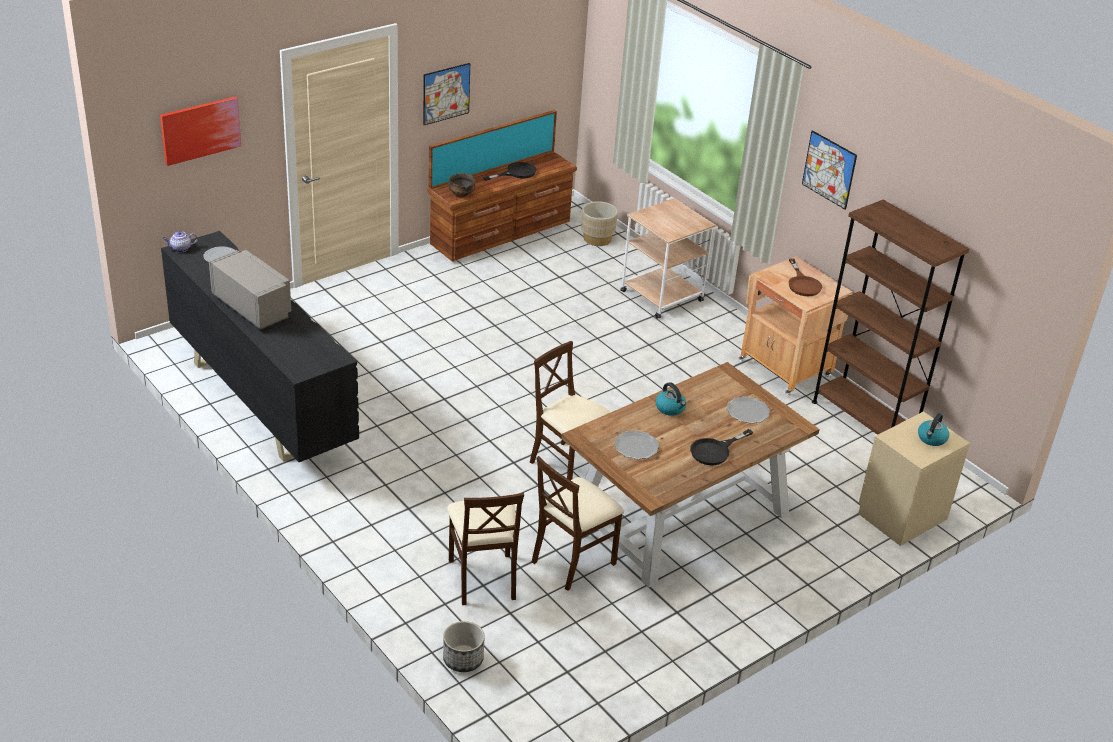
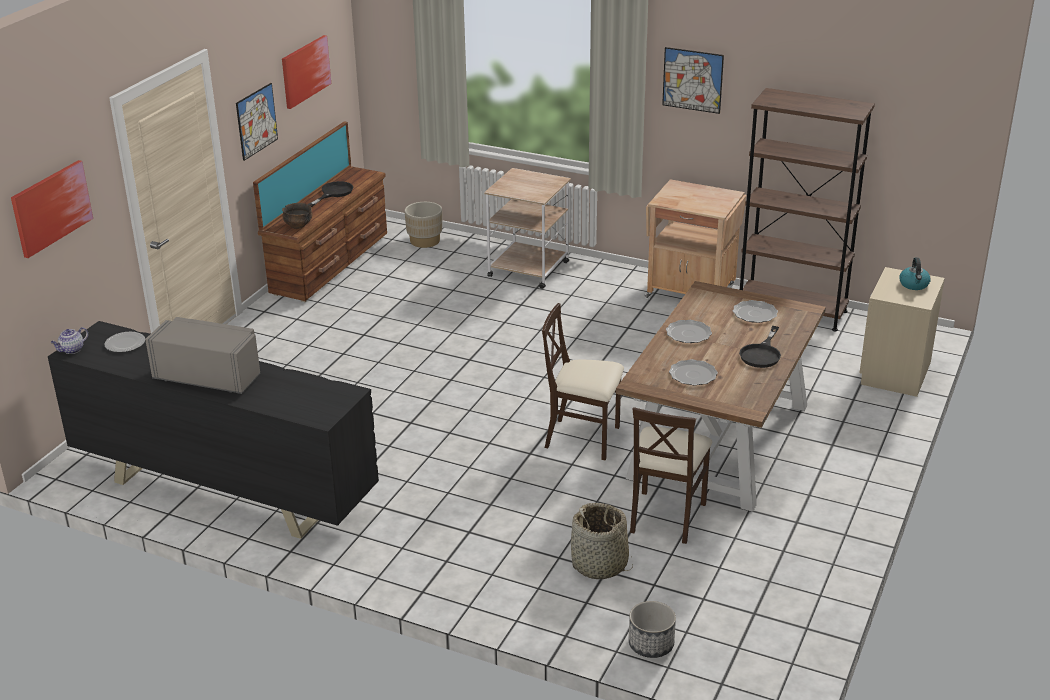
camera: 25 degrees left, 5 degrees down
beige chair [447,493,524,605] -> basket [571,503,633,579]
kettle [656,382,686,416] -> plate [666,320,712,343]
brown frying pan [788,258,822,296] -> none
none -> picture [282,35,331,109]

